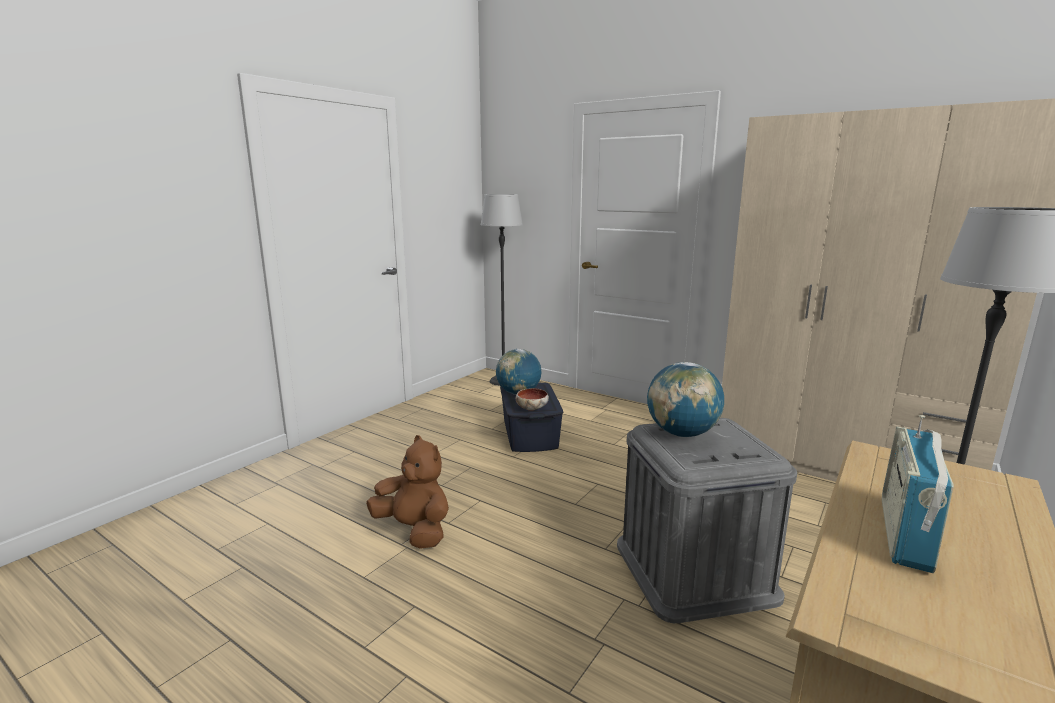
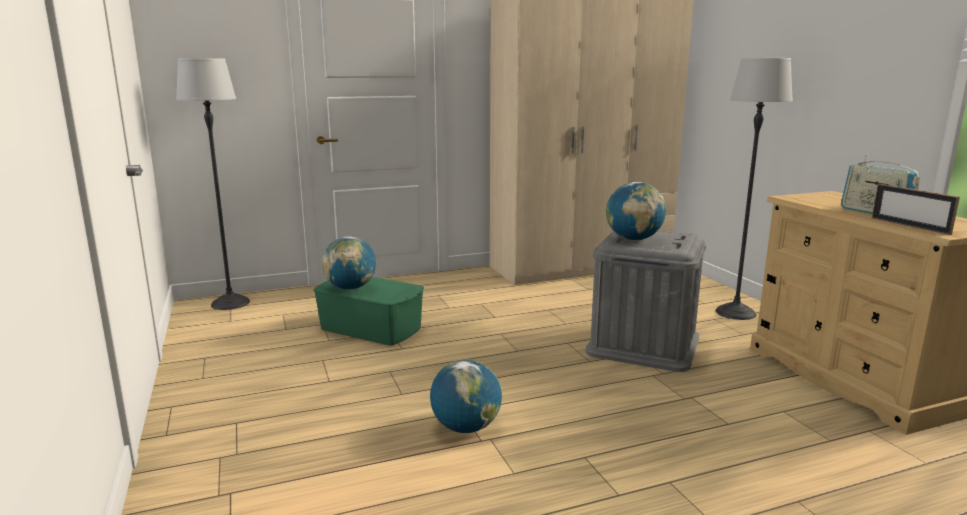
camera: 55 degrees left, 0 degrees up
brown plush toy [366,435,449,549] -> globe [430,360,502,433]
blue storage box [500,383,563,452] -> green storage box [313,277,424,346]
bowl [515,388,549,411] -> none
none -> picture frame [872,184,960,235]

